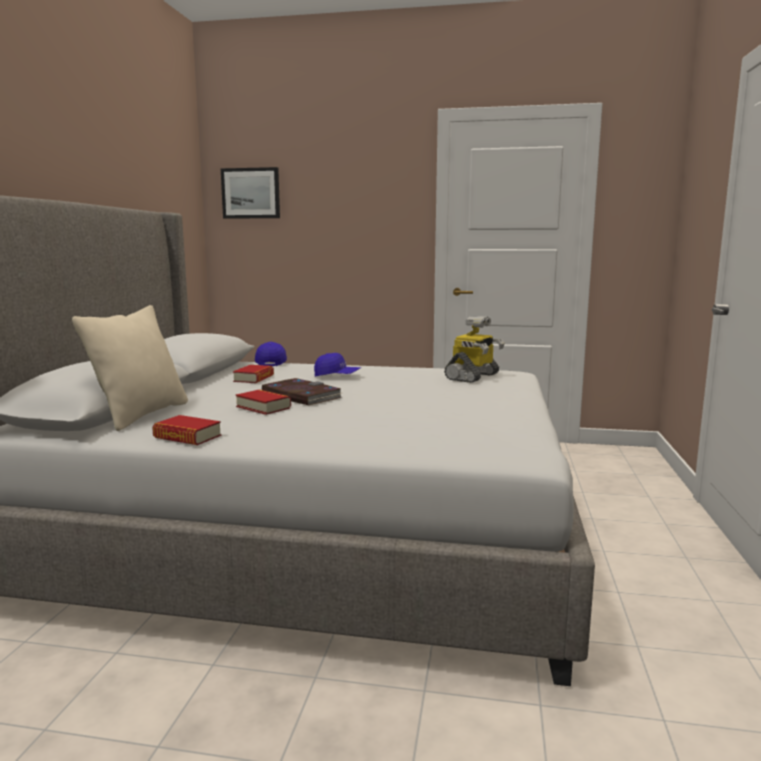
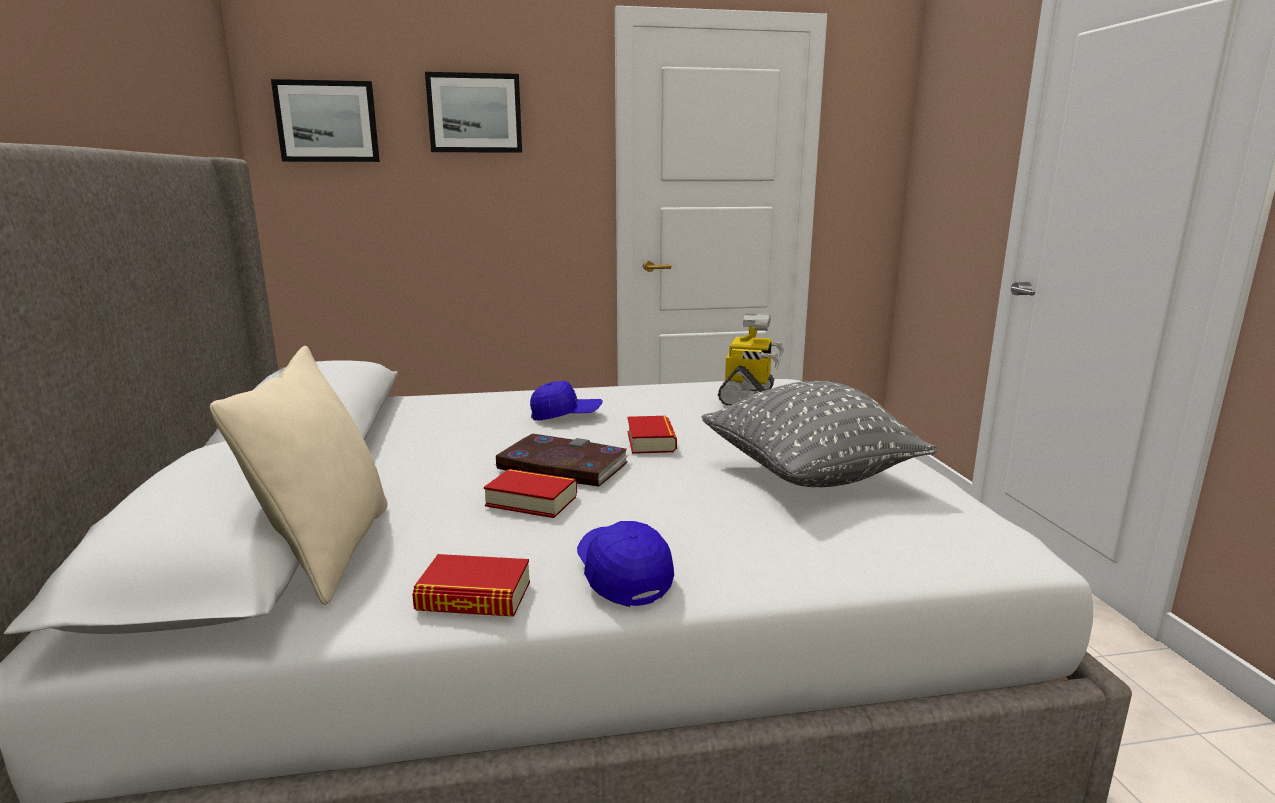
camera: 20 degrees left, 5 degrees up
book [233,365,274,383] -> book moved to [627,416,677,454]
blue cap [255,342,287,366] -> blue cap moved to [577,521,674,607]
none -> picture [425,72,522,153]
none -> grey pillow [702,381,937,487]

